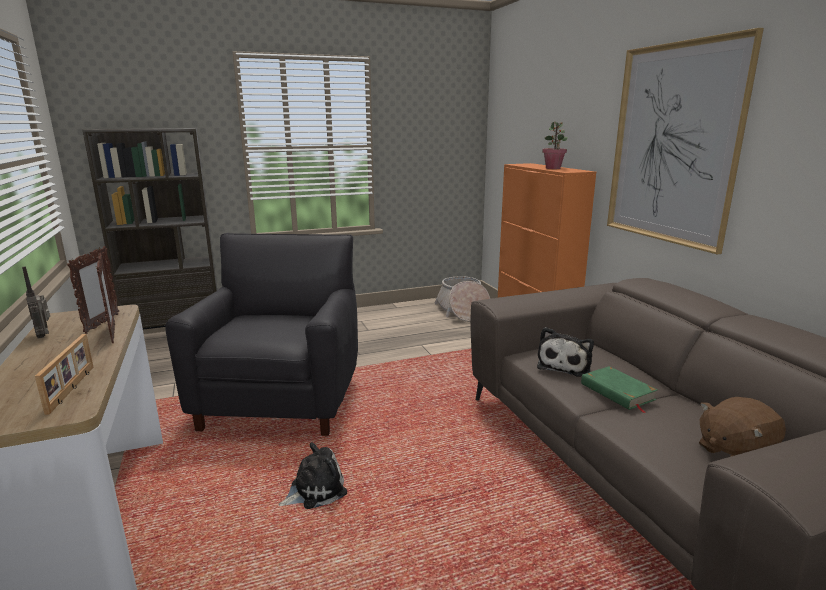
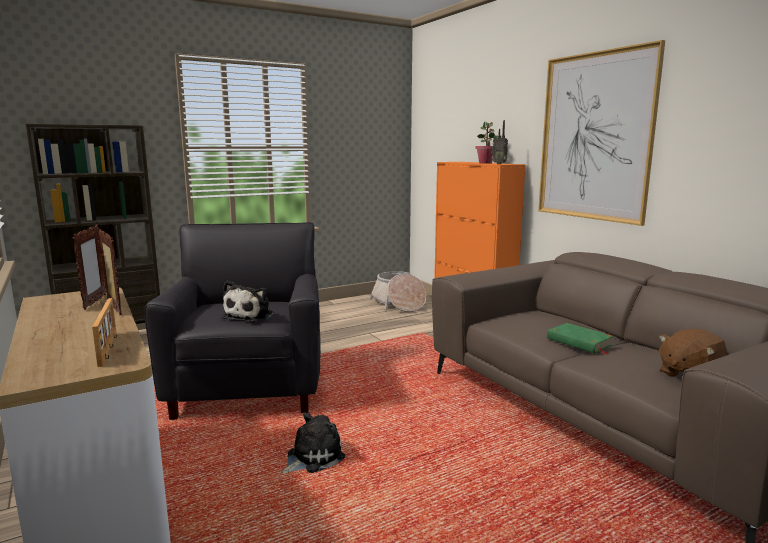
camera: 10 degrees left, 5 degrees down
radio [22,266,50,339] -> radio moved to [491,120,508,164]
plush toy [537,327,594,376] -> plush toy moved to [222,281,274,322]

